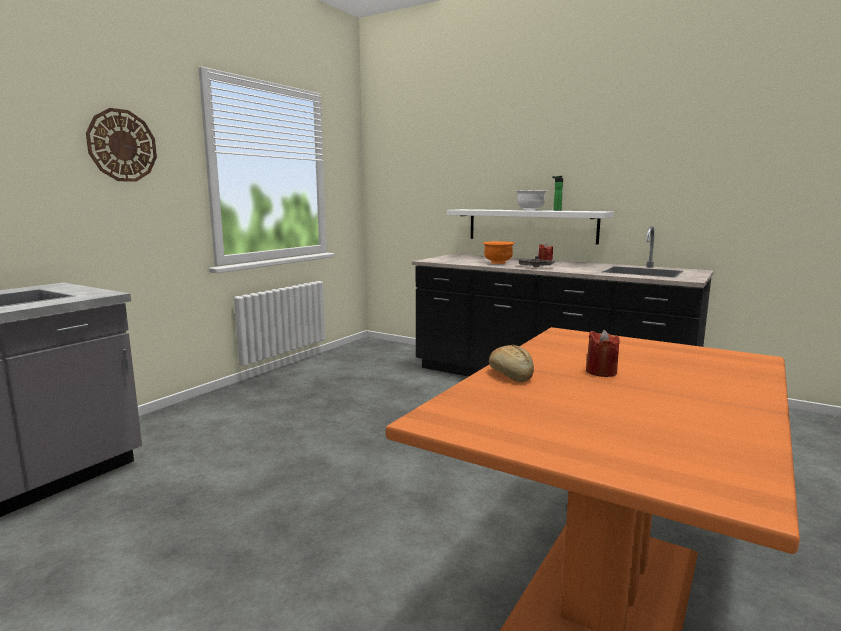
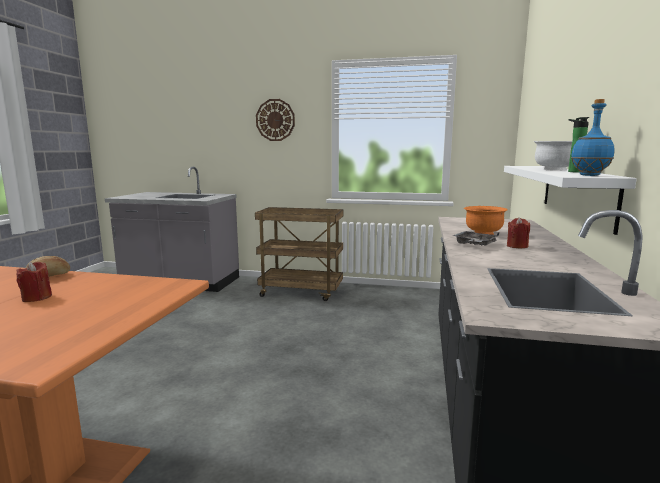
camera: 70 degrees right, 0 degrees up
none -> brown cart [255,207,343,301]
none -> blue bottle [571,99,614,176]

